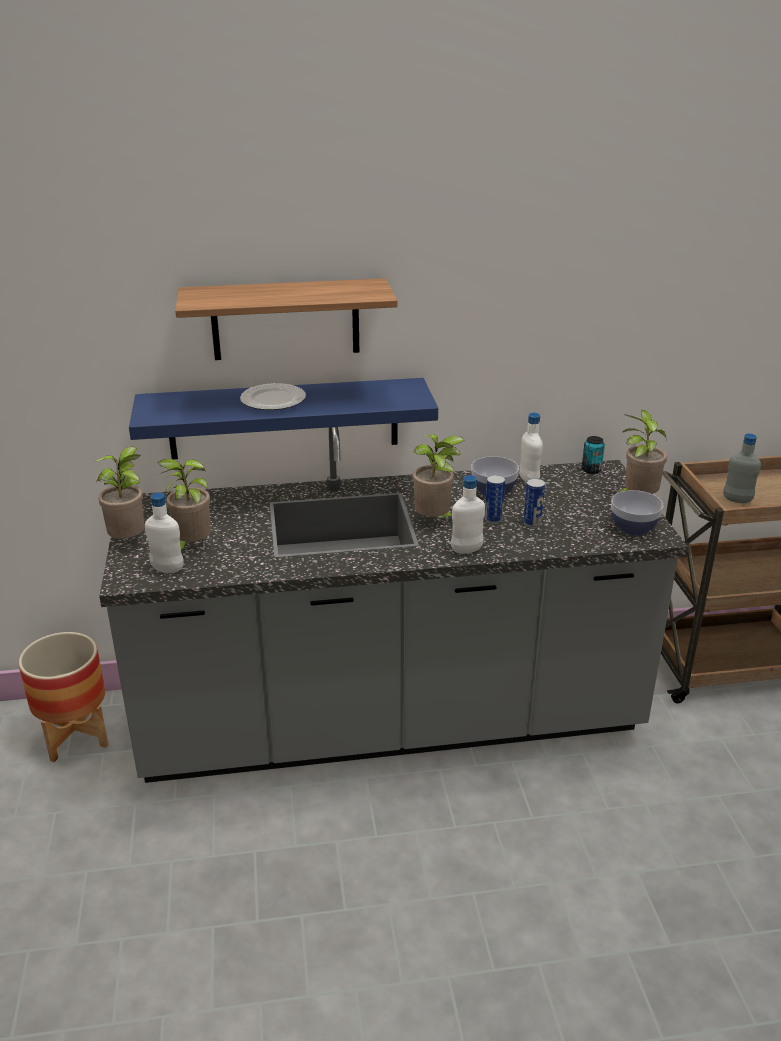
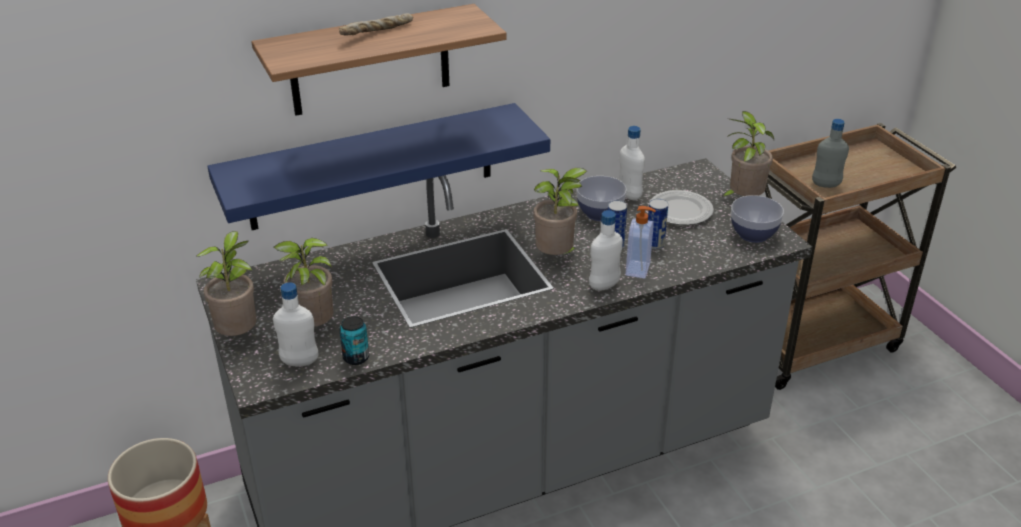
camera: 15 degrees left, 5 degrees up
plate [240,383,306,410] -> plate moved to [650,190,714,225]
can [582,436,605,474] -> can moved to [339,316,369,365]
none -> bread [339,13,413,35]
none -> soap dispenser [626,206,656,279]

